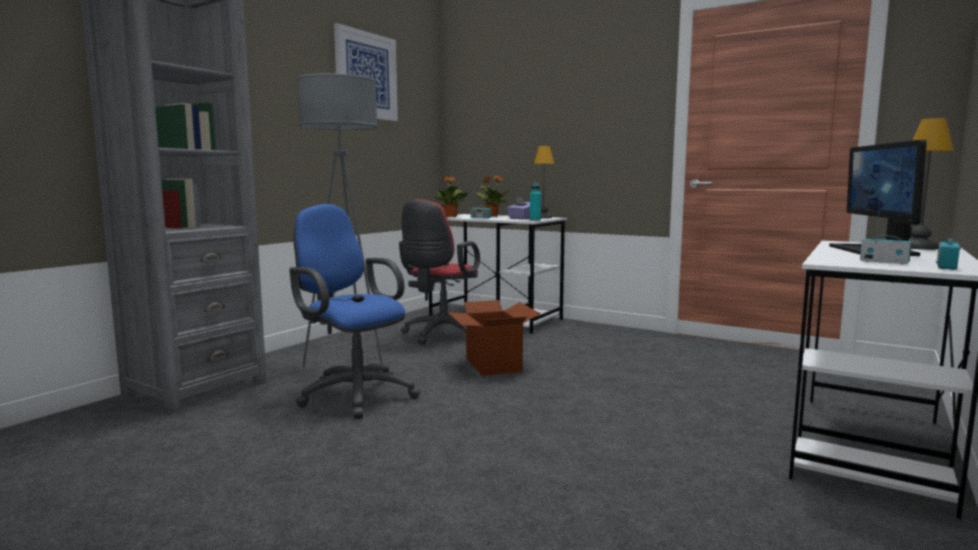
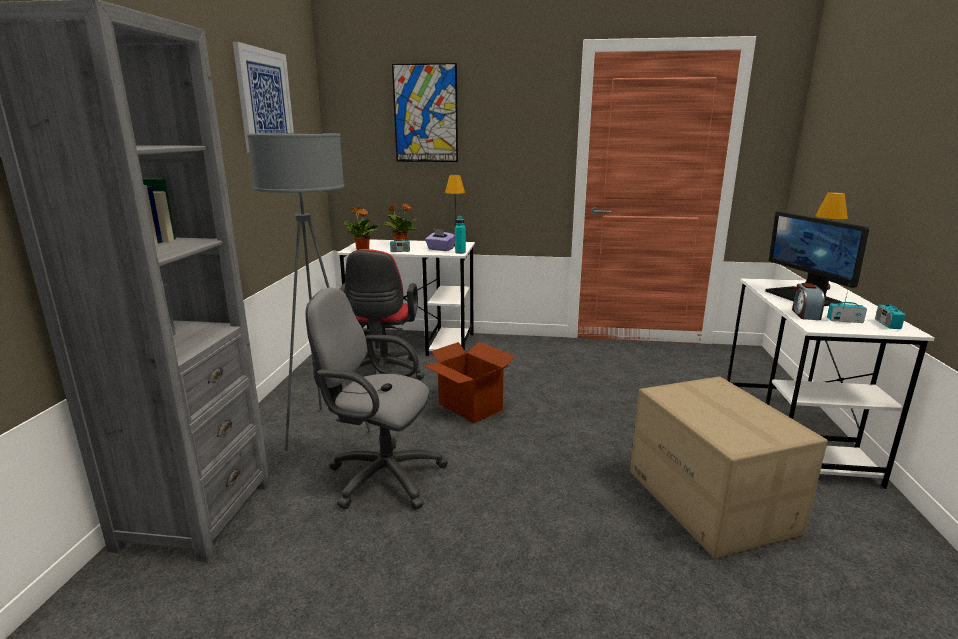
camera: 25 degrees left, 10 degrees up
blue office chair [289,204,420,419] -> grey office chair [306,287,448,510]
none -> picture [392,63,458,162]
none -> cardboard box [630,376,828,559]
none -> alarm clock [792,283,825,320]

